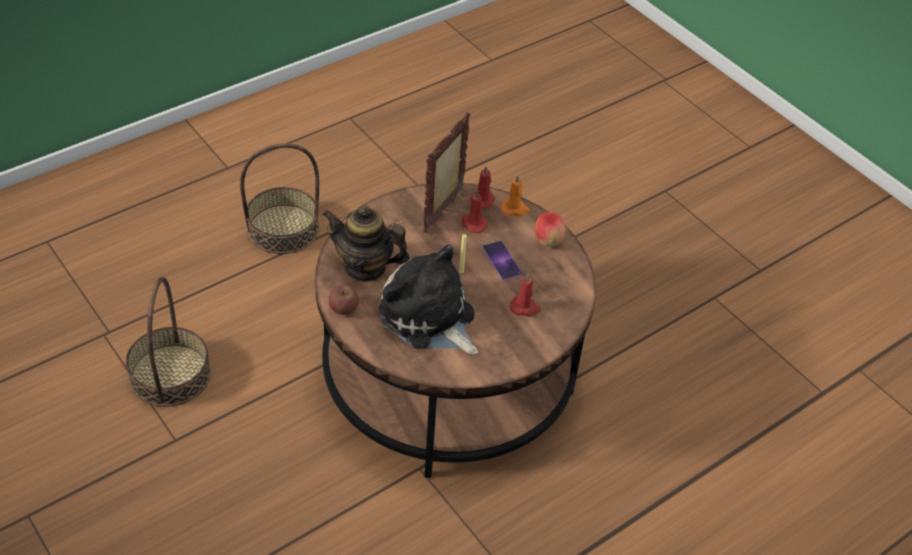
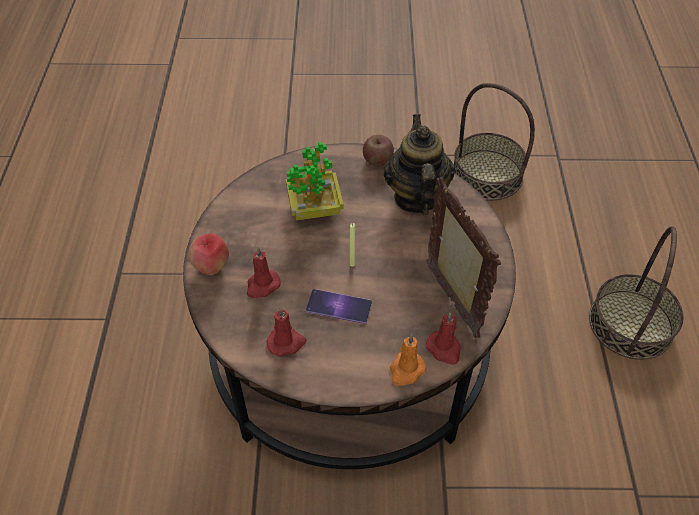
camera: 130 degrees right, 5 degrees up
teapot [322,205,410,282] -> teapot turned 60 degrees counterclockwise [384,114,455,215]
plush toy [378,245,478,354] -> potted plant [286,142,343,220]
red candle [462,189,488,233] -> red candle moved to [267,307,306,357]
apple [535,212,565,247] -> apple moved to [188,233,229,275]

